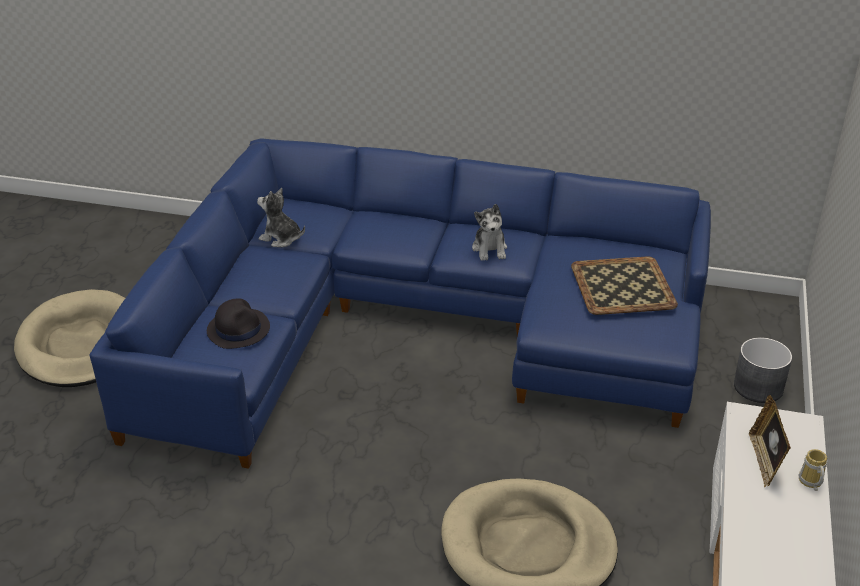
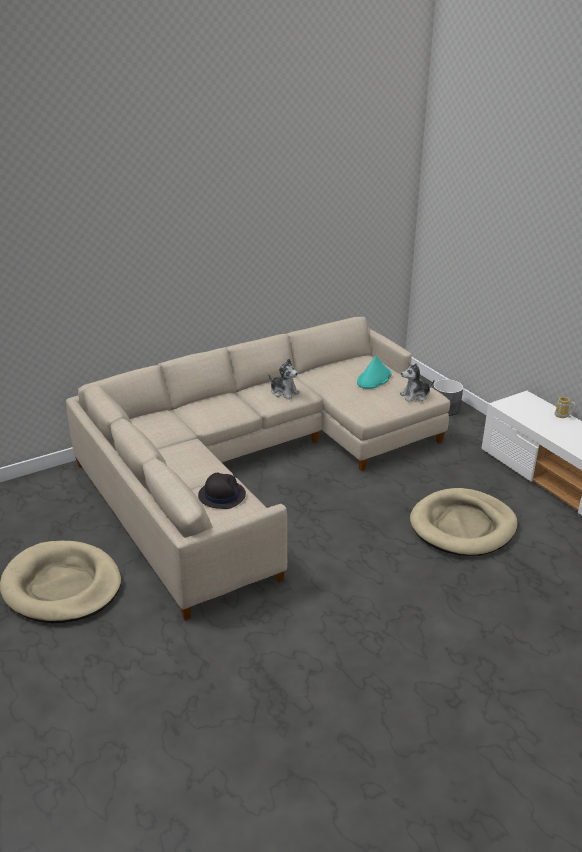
camera: 45 degrees left, 5 degrees down
blue sofa [89,138,711,469] -> beige sofa [66,317,450,621]
plush toy [257,188,305,247] -> plush toy moved to [400,362,434,402]
tray [571,256,678,315] -> turquoise hat [357,356,392,389]
picture frame [749,395,791,487] -> none

